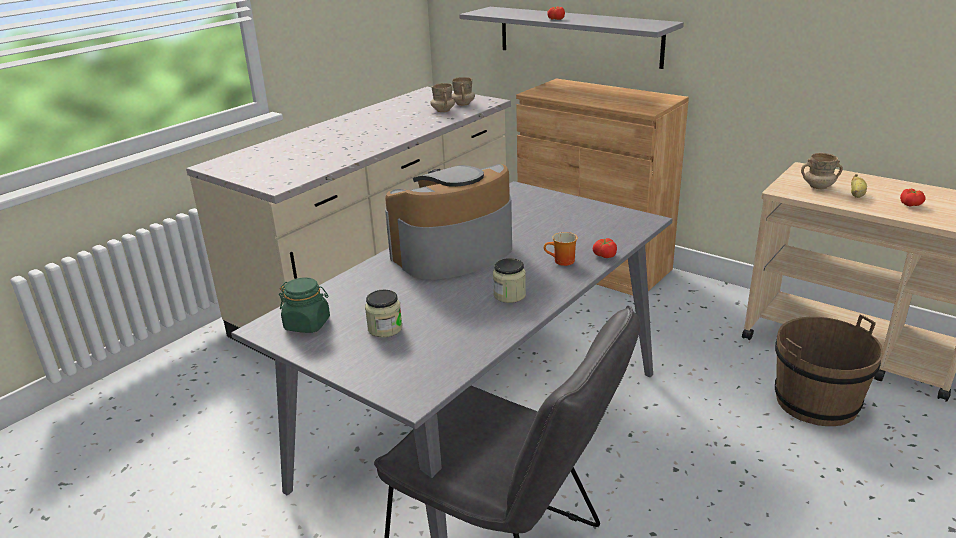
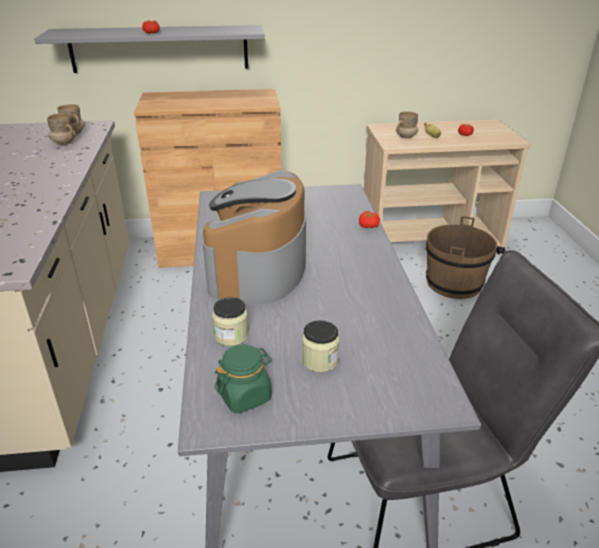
camera: 45 degrees left, 5 degrees up
jar [493,258,526,303] -> jar moved to [212,297,249,346]
mug [544,232,578,266] -> none

